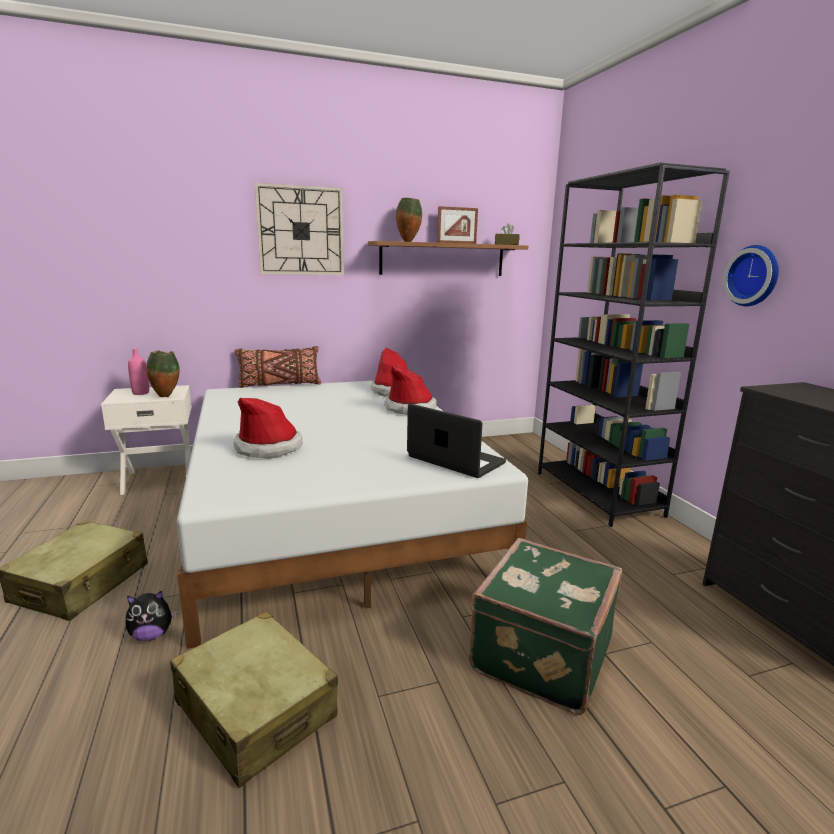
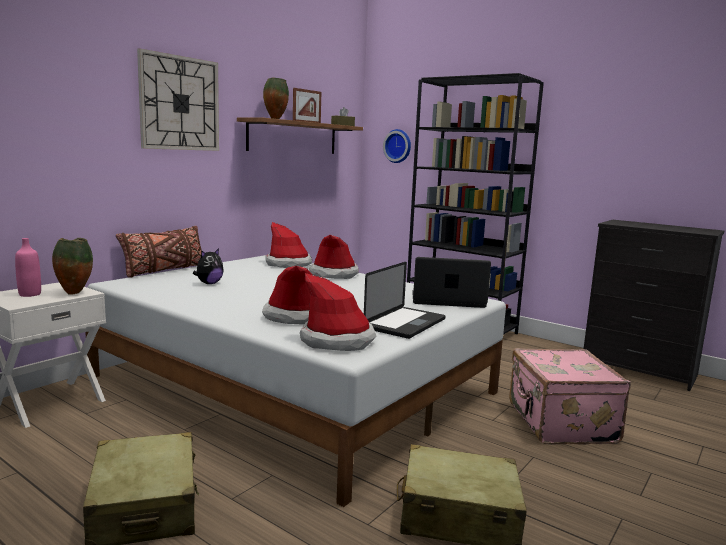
camera: 35 degrees left, 5 degrees down
plush toy [126,591,177,641] -> plush toy moved to [193,248,224,284]
green suitcase [469,538,622,715] -> pink suitcase [509,348,631,445]
wall clock [723,245,779,306] -> wall clock moved to [383,129,411,163]
none -> hat [300,273,376,351]
none -> laptop [364,262,446,339]

